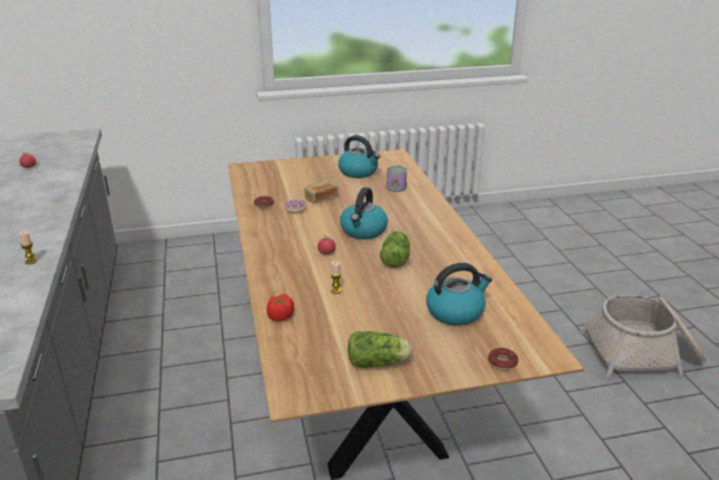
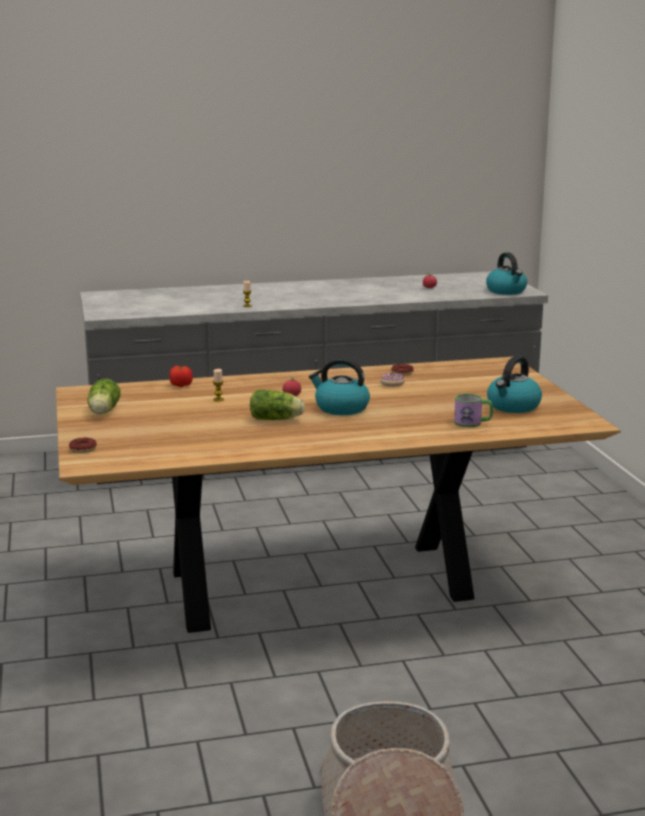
camera: 90 degrees right, 10 degrees down
bread [304,180,339,203] -> none
kettle [426,263,492,326] -> kettle moved to [486,252,527,295]

